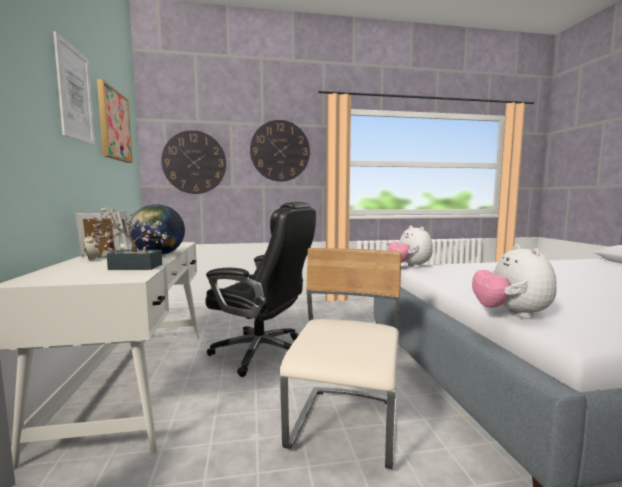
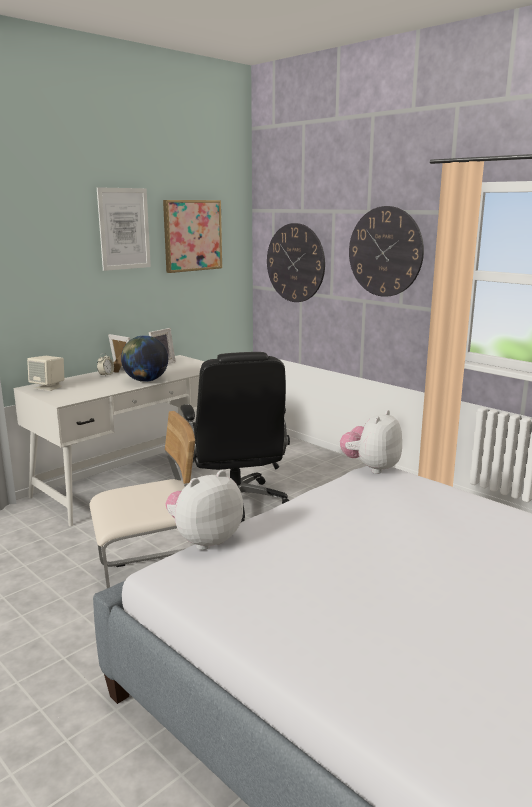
camera: 55 degrees right, 10 degrees up
potted plant [87,207,170,270] -> none
none -> beige speaker [27,356,64,391]

